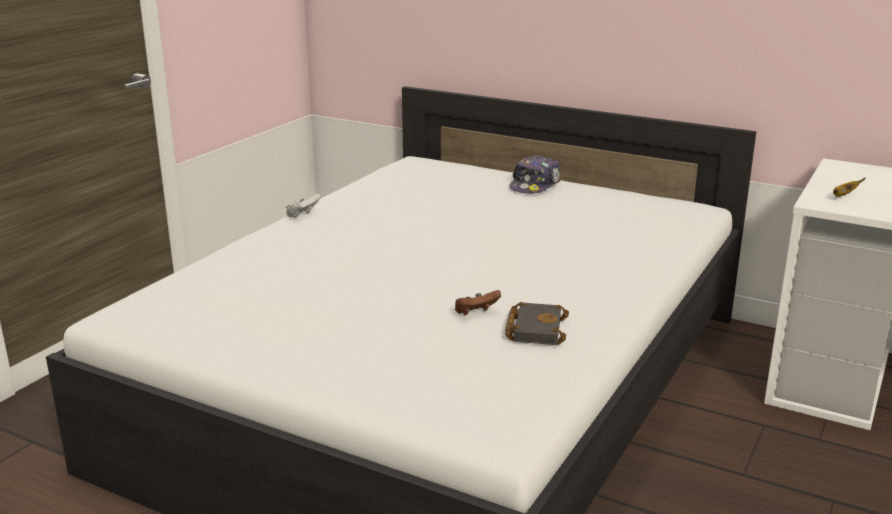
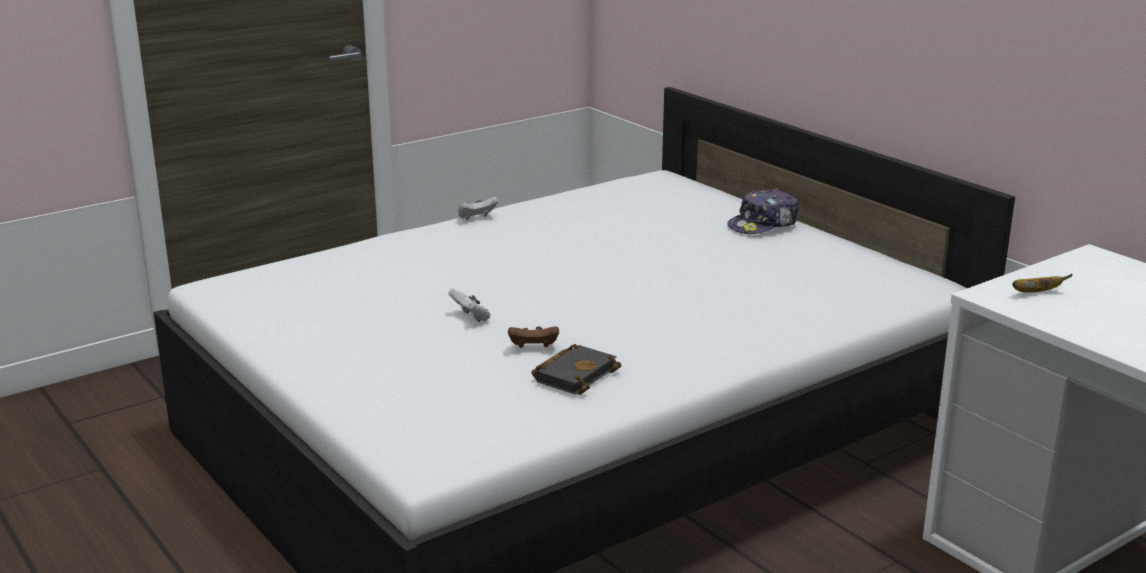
camera: 25 degrees right, 0 degrees up
none -> white game controller [448,288,490,321]

